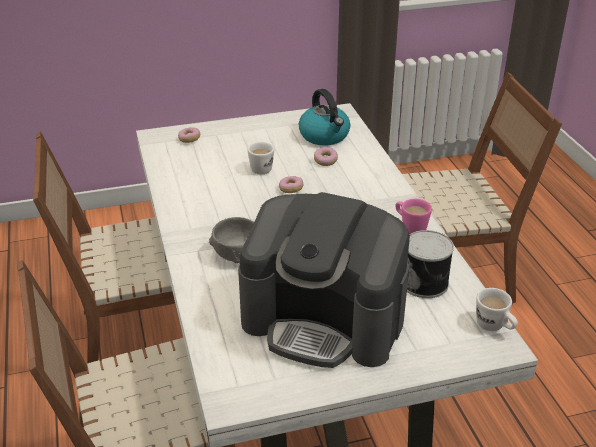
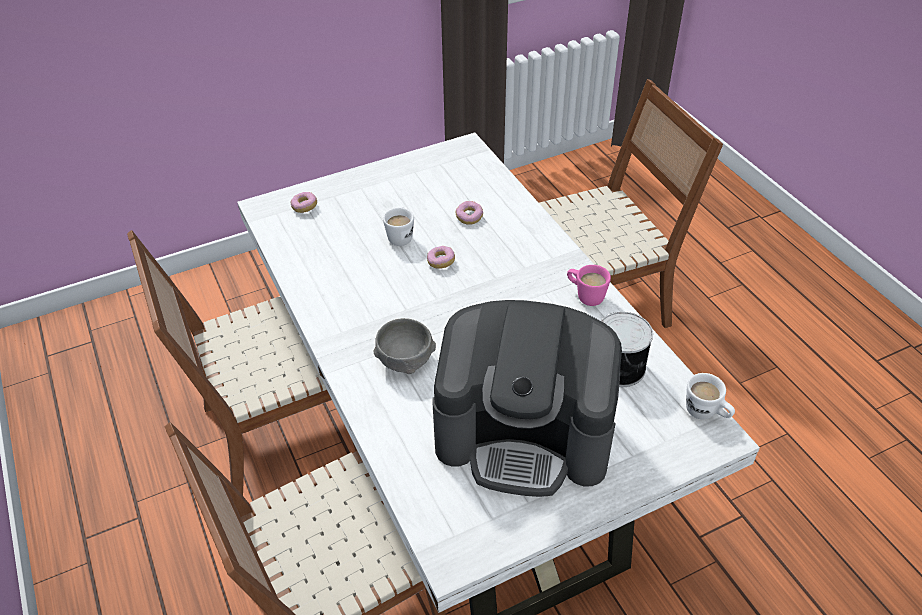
camera: 10 degrees left, 10 degrees up
kettle [299,89,350,146] -> none

